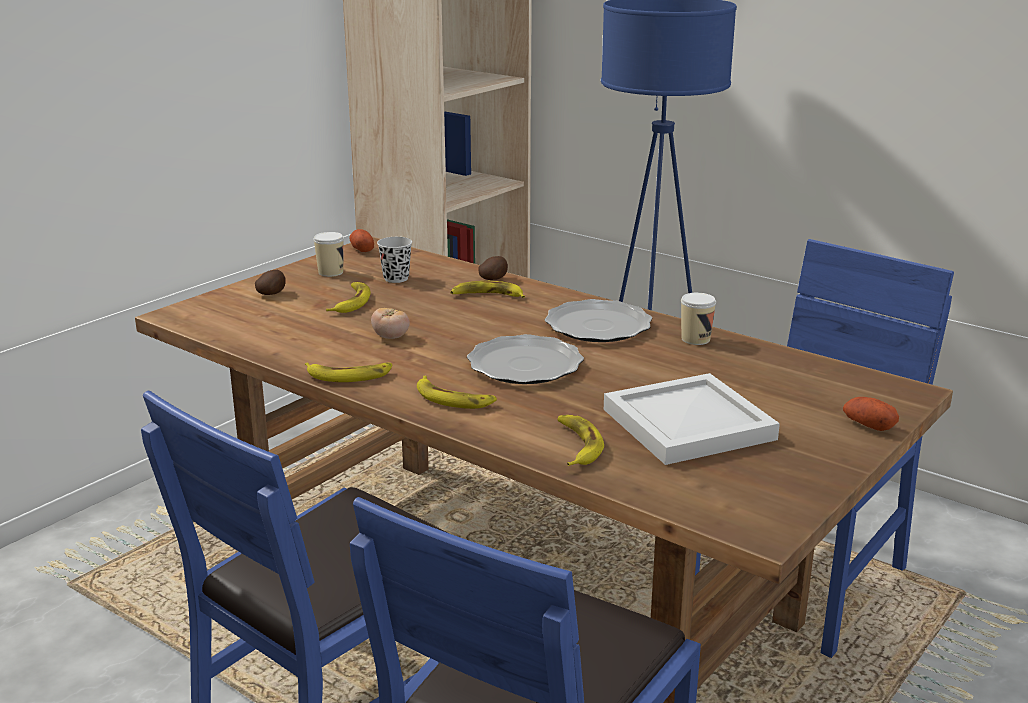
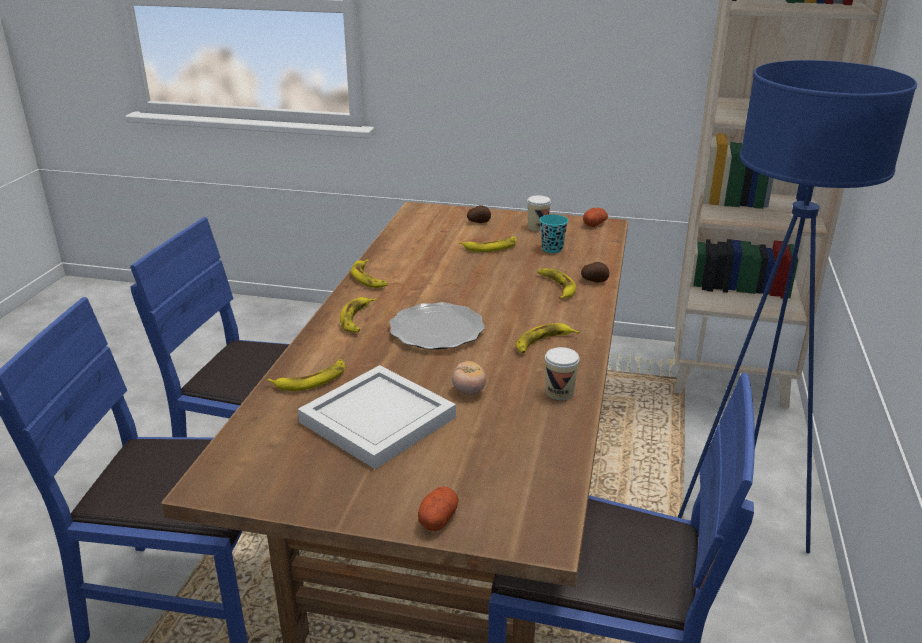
camera: 65 degrees right, 5 degrees up
tomato [371,308,410,339] -> tomato moved to [452,361,486,396]
black cup [377,237,412,283] -> turquoise cup [540,214,568,253]
plate [545,299,652,342] -> banana [516,323,580,353]

